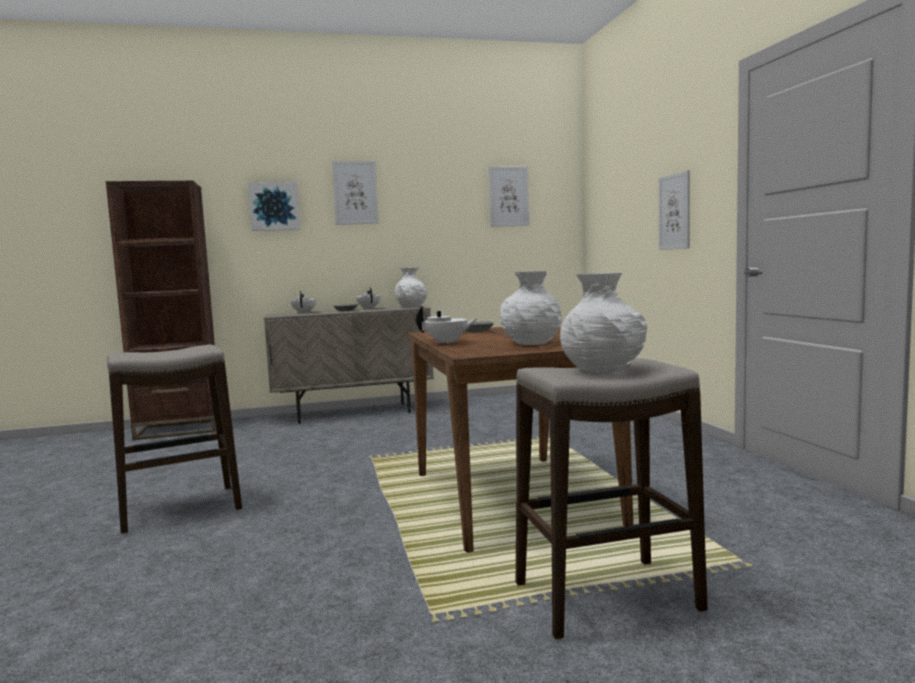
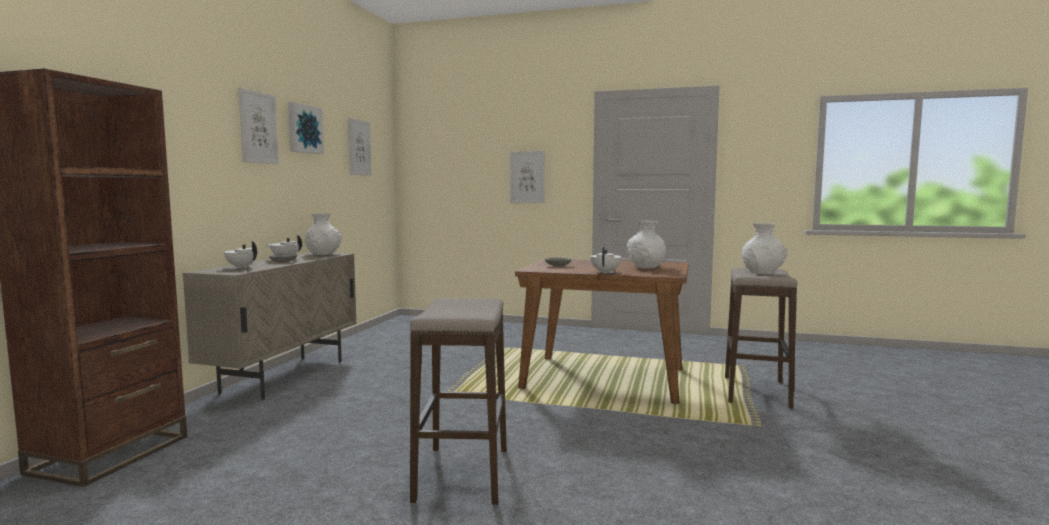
camera: 60 degrees left, 0 degrees up
picture [248,182,300,231] -> picture moved to [288,102,324,154]

